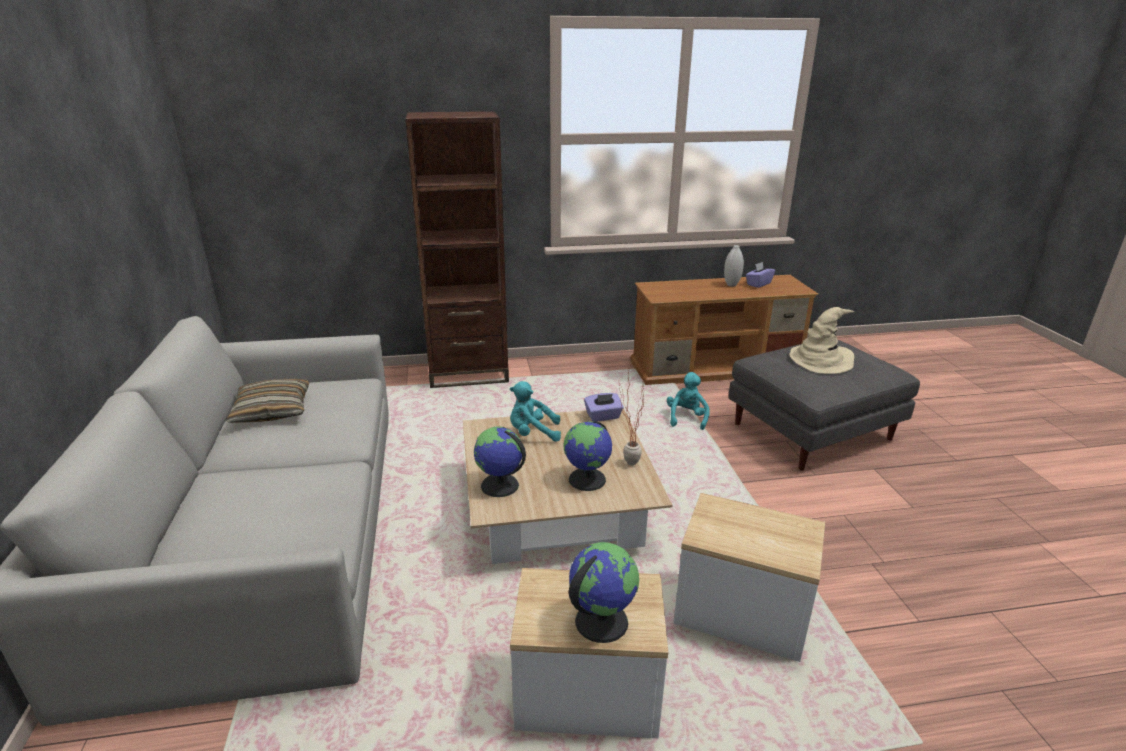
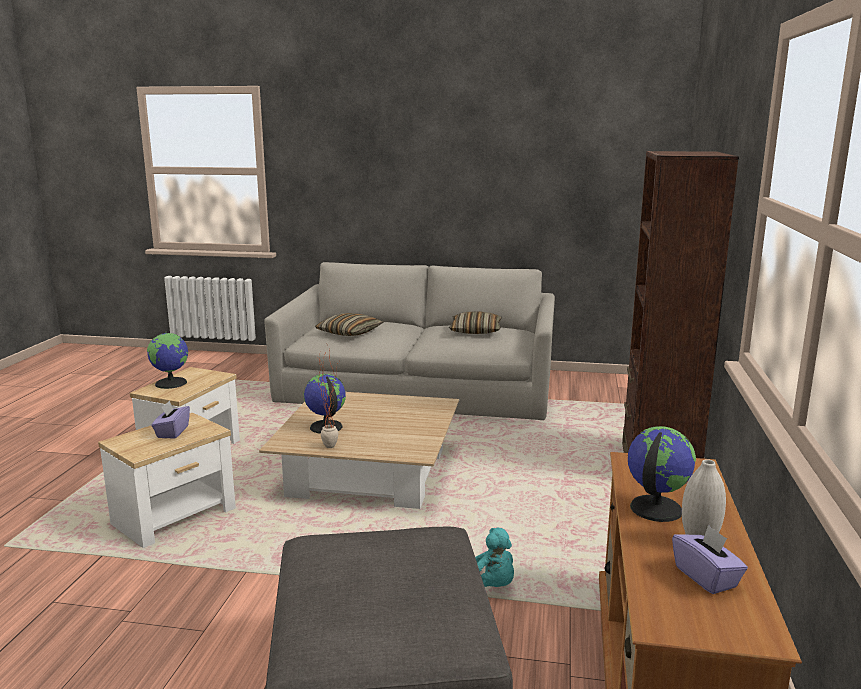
camera: 110 degrees right, 10 degrees down
globe [474,427,526,497] -> globe moved to [628,426,696,522]
turquoise plush toy [510,381,561,442] -> none
purple tissue box [584,393,624,422] -> purple tissue box moved to [151,400,190,438]
beige hat [789,307,855,374] -> none
none -> pillow [315,313,383,336]

